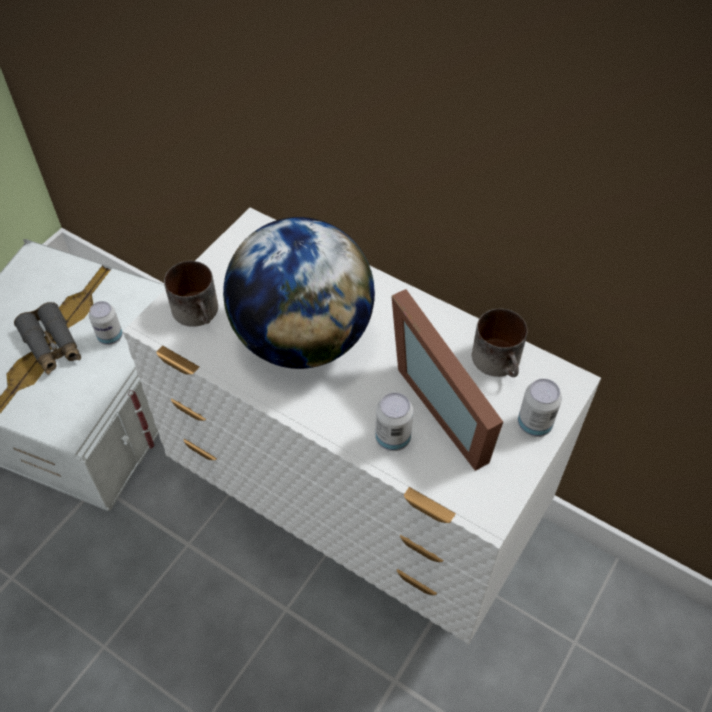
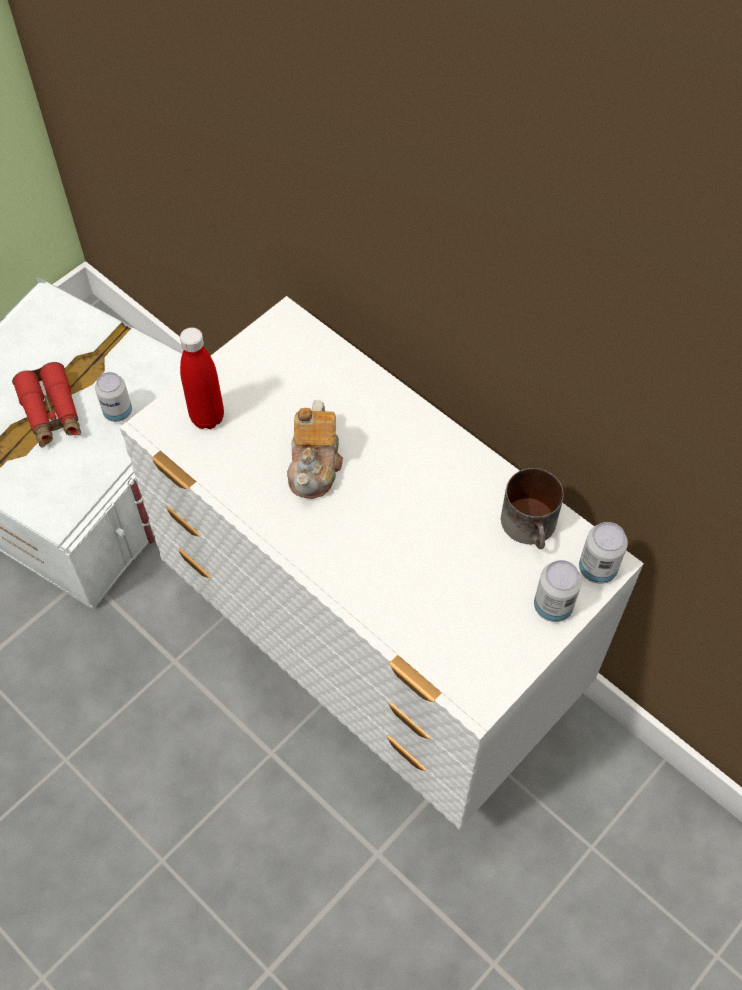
camera: 10 degrees right, 5 degrees up
grey binoculars [14,302,81,375] -> red binoculars [12,362,81,448]
mug [164,261,218,327] -> red bottle [180,327,224,429]
globe [223,217,375,369] -> teapot [287,400,343,499]
can [375,393,413,451] -> can moved to [579,522,628,584]
picture frame [391,289,503,471] -> none

